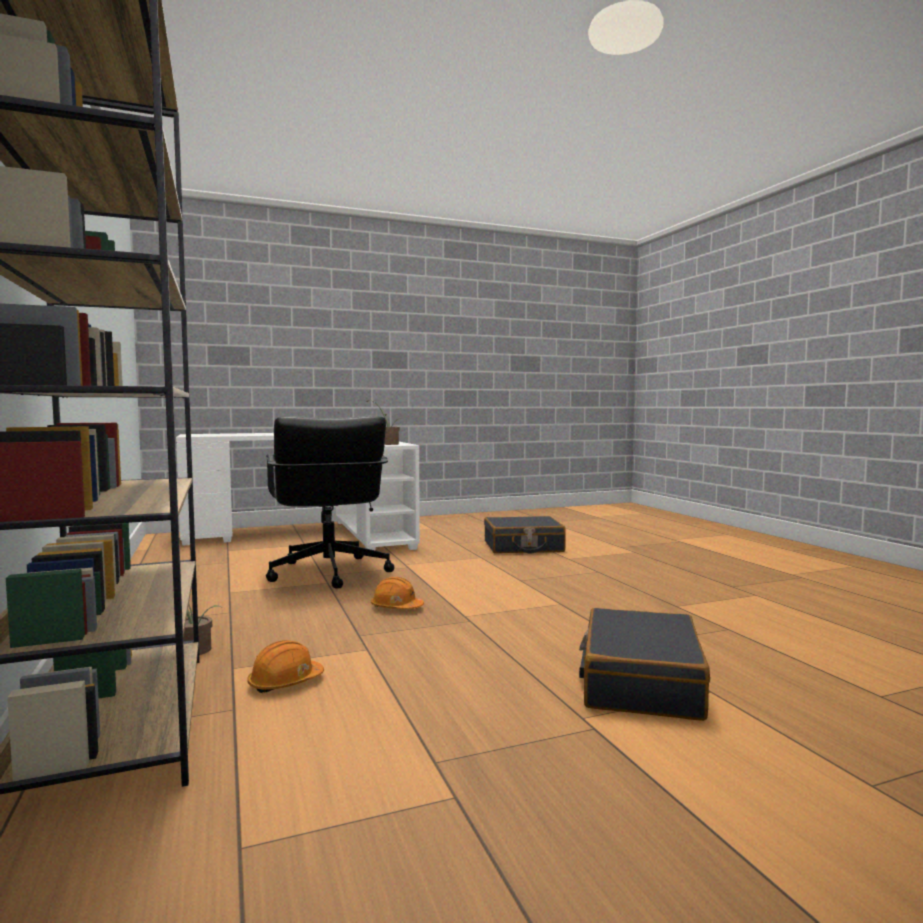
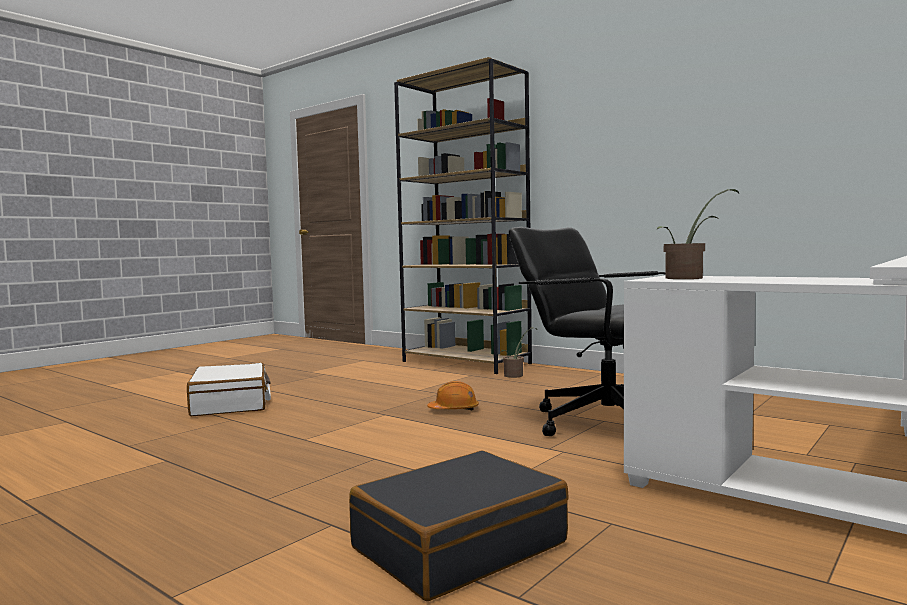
camera: 150 degrees right, 0 degrees up
orange hard hat [247,640,324,693] -> none
black suitcase [579,608,710,721] -> white suitcase [187,363,271,416]

